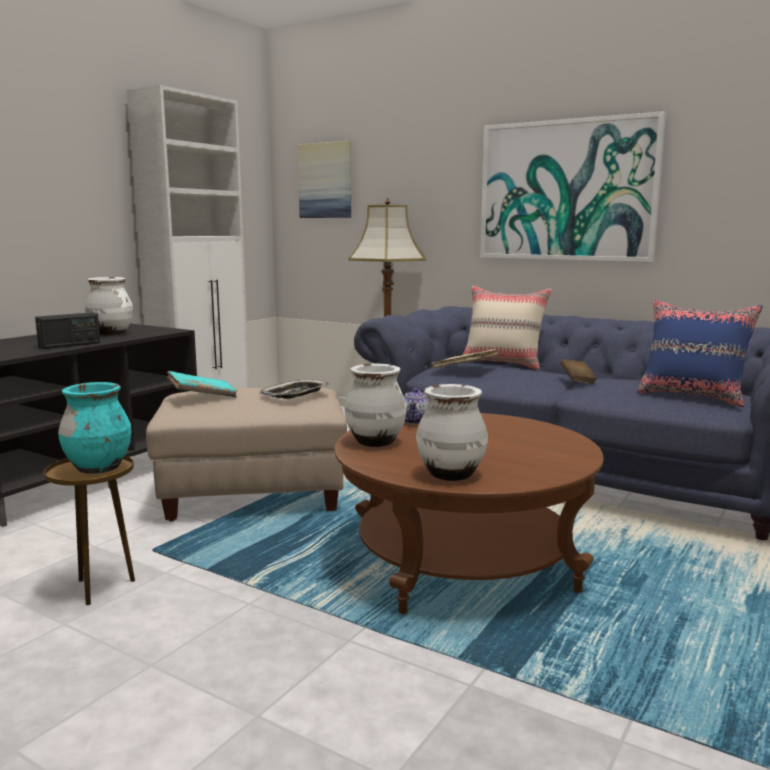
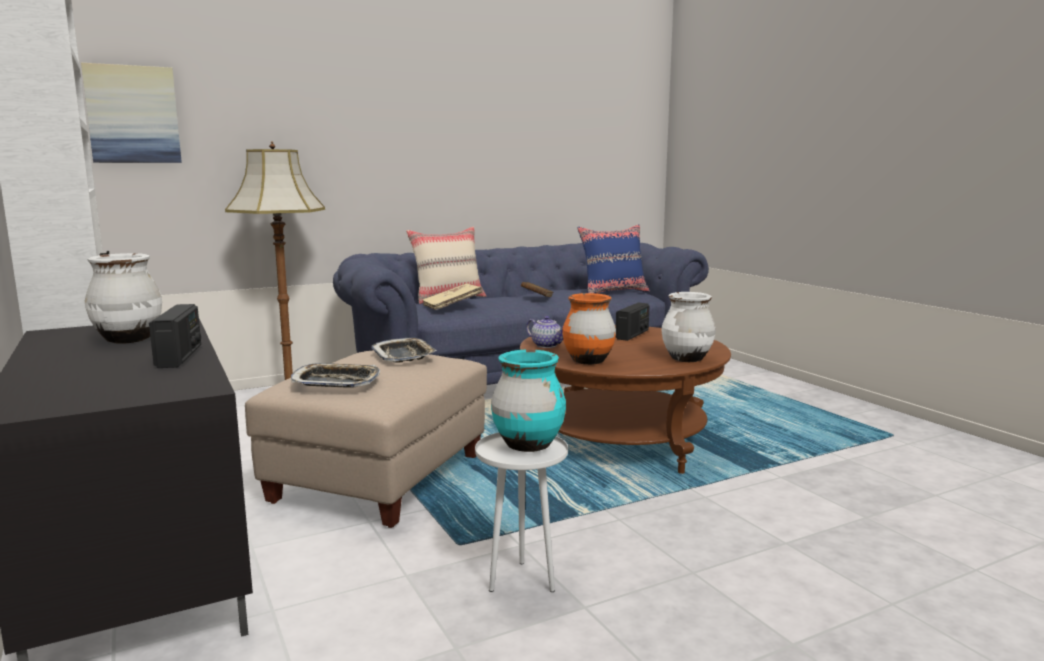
camera: 60 degrees left, 0 degrees up
brown side table [44,456,135,605] -> white side table [475,432,568,592]
turquoise book [167,371,237,398] -> tray [291,363,380,388]
white vase [345,364,407,447] -> orange vase [562,293,616,365]
picture [480,111,666,262] -> none
none -> radio [616,303,649,341]

